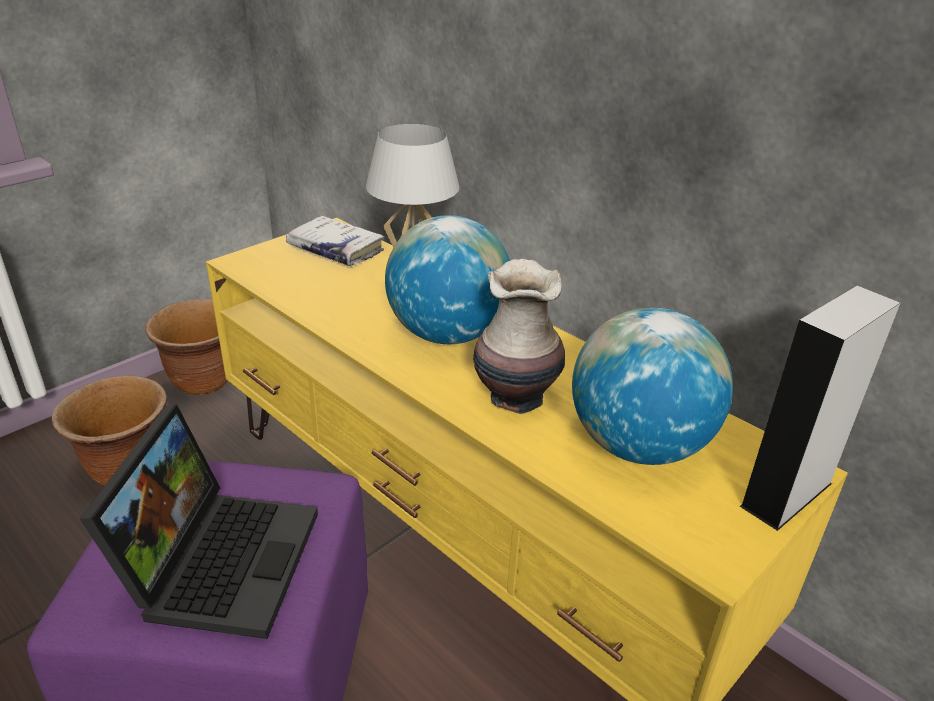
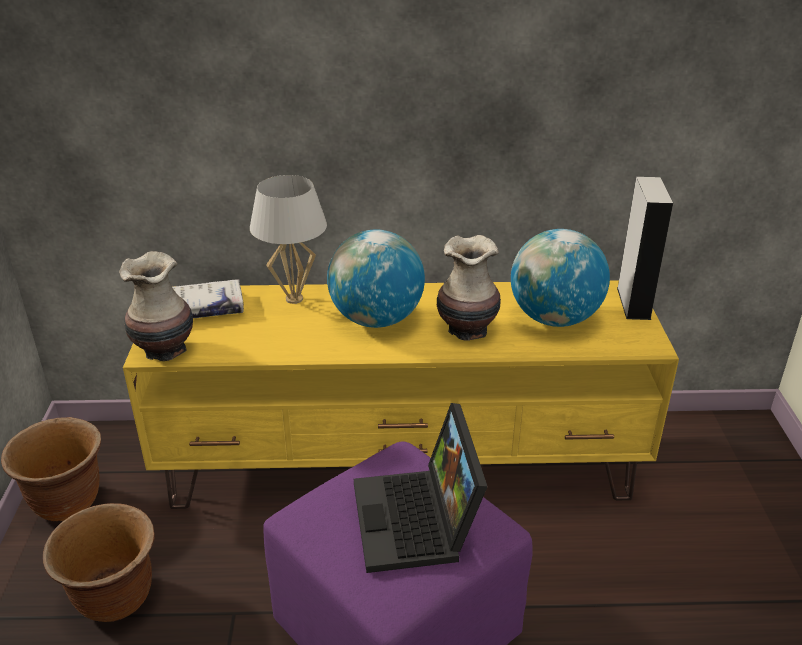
camera: 45 degrees left, 0 degrees up
laptop [80,405,318,639] -> laptop turned 150 degrees counterclockwise [354,403,488,573]
none -> vase [119,251,193,361]

